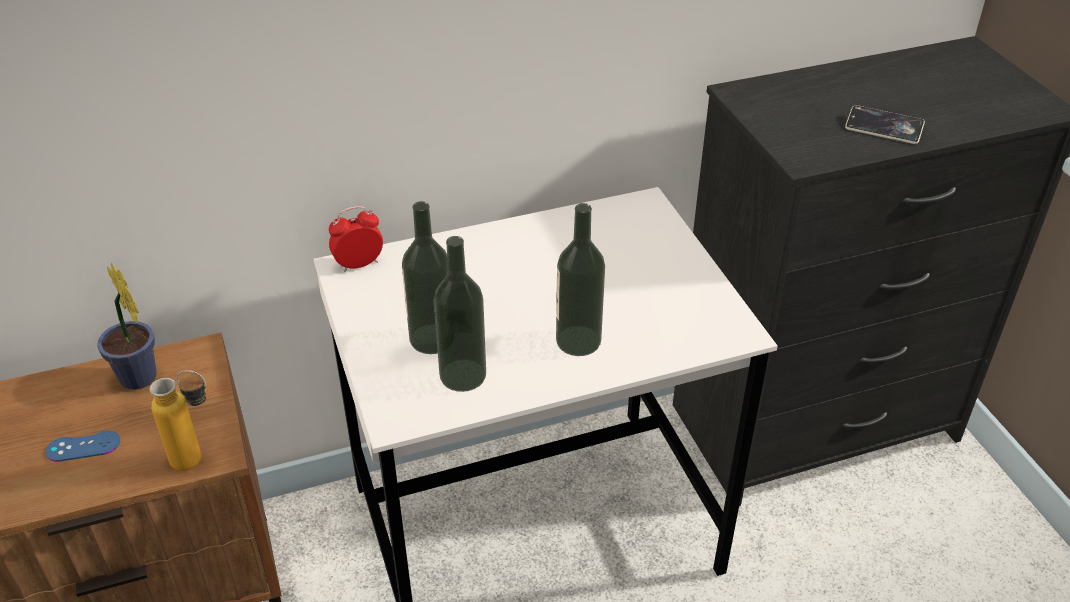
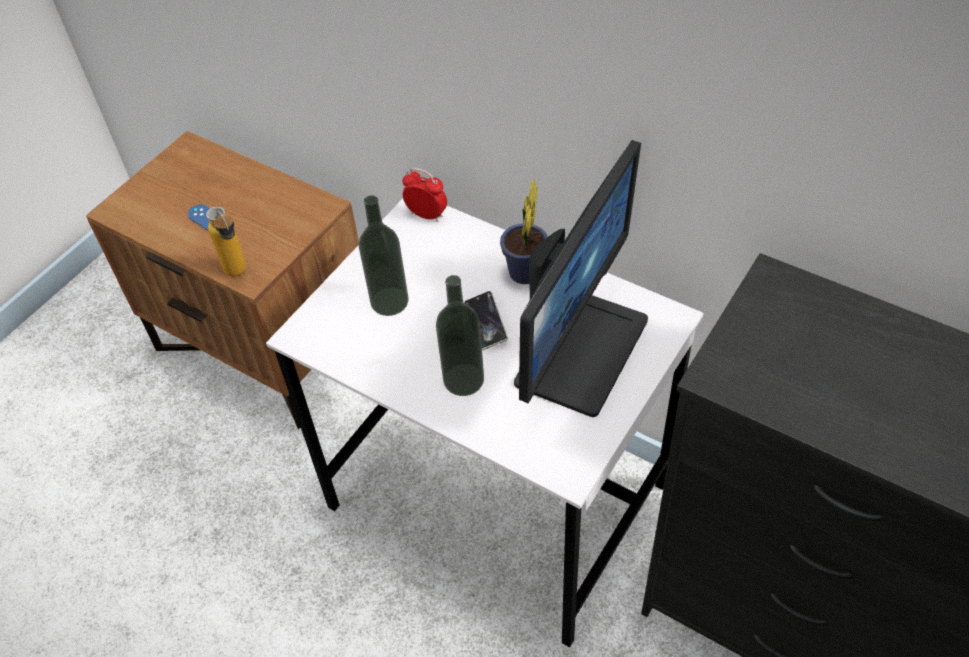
camera: 55 degrees right, 10 degrees up
potted plant [97,263,157,390] -> potted plant moved to [500,179,548,284]
bottle [433,236,486,392] -> none
phone [845,105,925,144] -> phone moved to [464,291,508,350]
none -> monitor [514,140,648,417]

